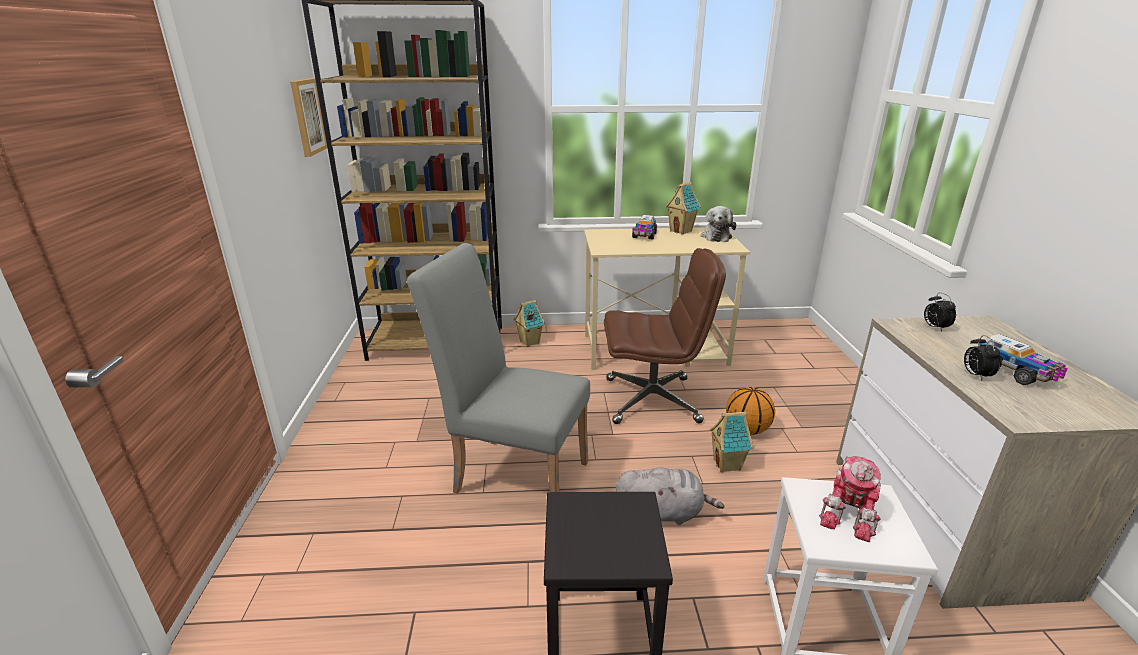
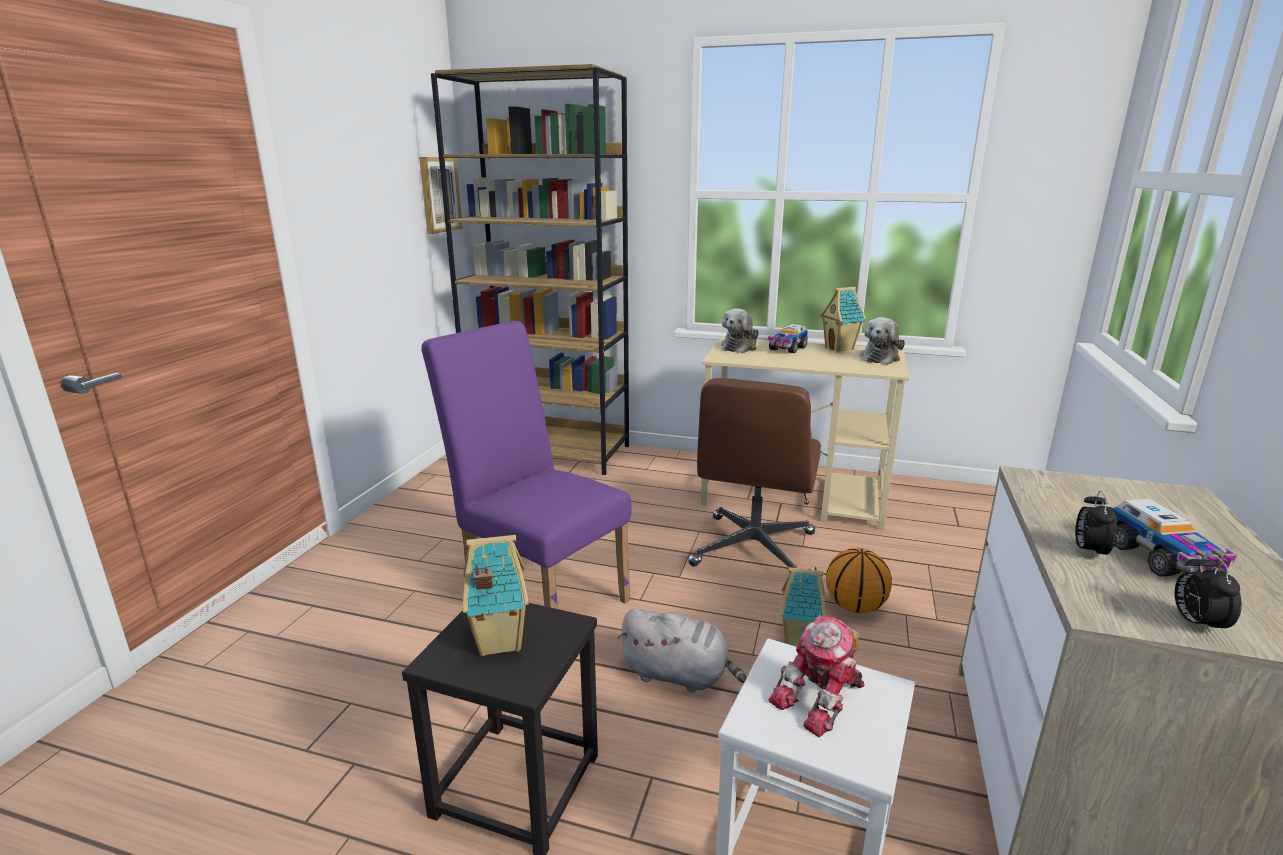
camera: 20 degrees right, 5 degrees down
grey chair [407,243,590,494] -> purple chair [421,320,632,609]
toy house [513,300,545,347] -> toy house moved to [463,535,529,656]
brown office chair [604,248,726,424] -> brown office chair turned 90 degrees clockwise [688,378,821,568]
alarm clock [924,293,956,332] -> alarm clock moved to [1175,553,1242,636]
none -> plush toy [721,308,759,353]

